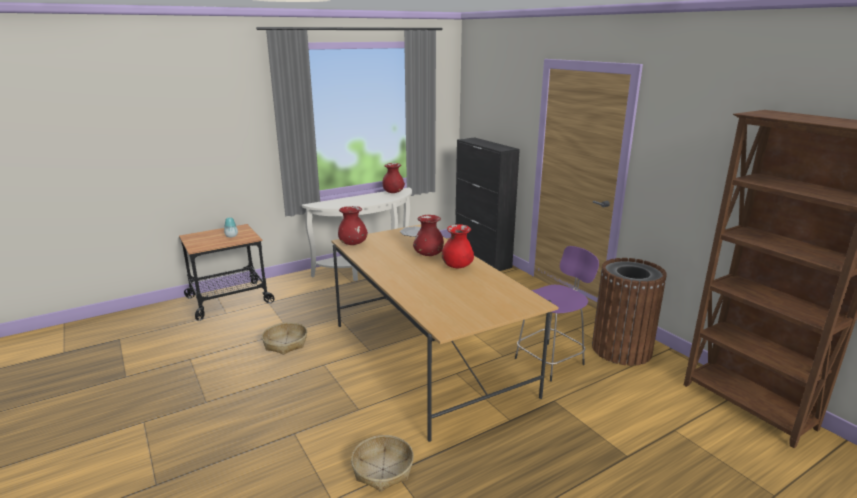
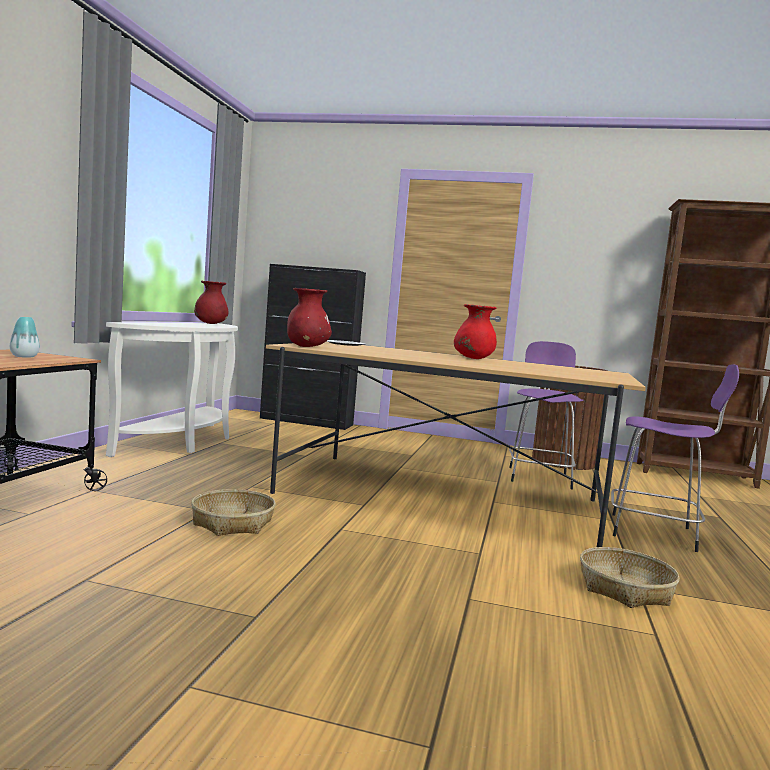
camera: 45 degrees left, 15 degrees down
red vase [413,215,444,256] -> none
none -> purple stool [611,364,739,552]

